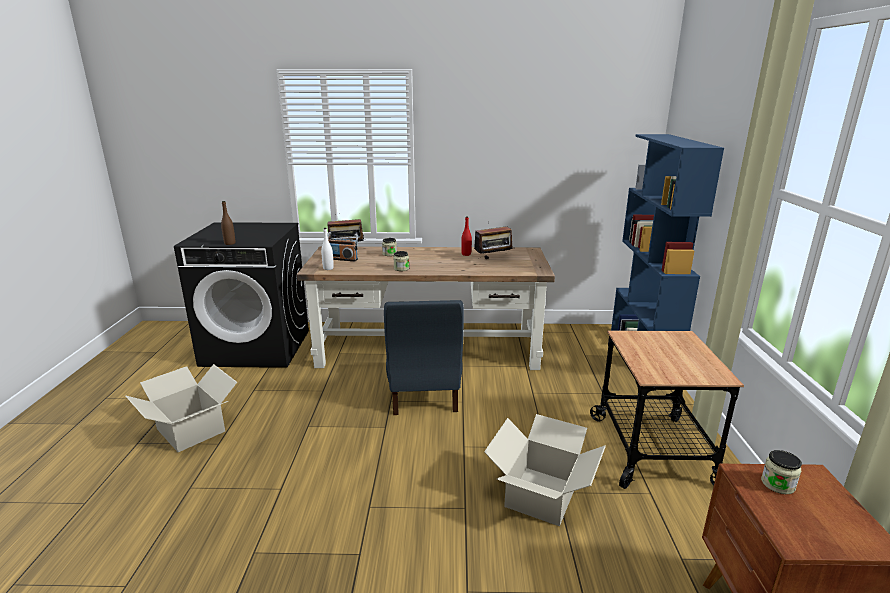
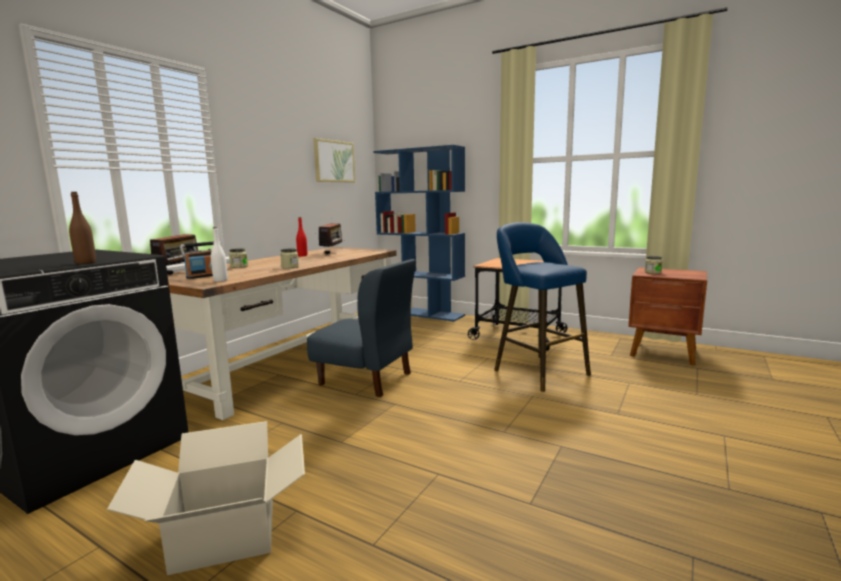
camera: 60 degrees left, 10 degrees down
cardboard box [484,414,606,526] -> blue stool [494,222,591,392]
none -> picture [313,138,355,182]

